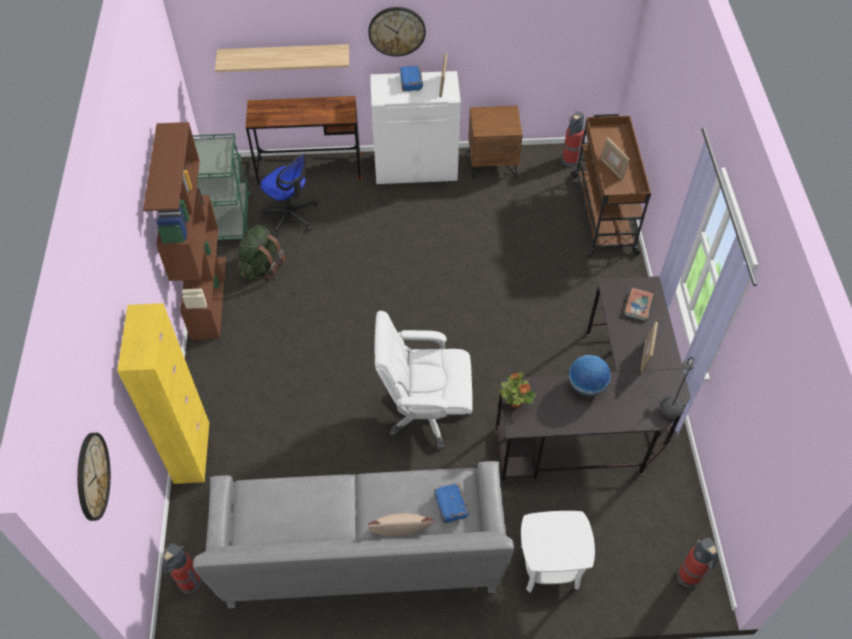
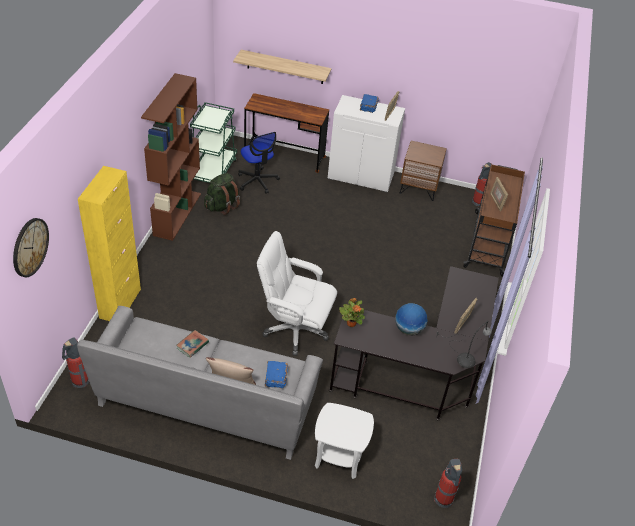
camera: 15 degrees right, 10 degrees down
wall clock [368,7,426,57] -> none
book [624,288,654,321] -> book moved to [176,330,209,358]

